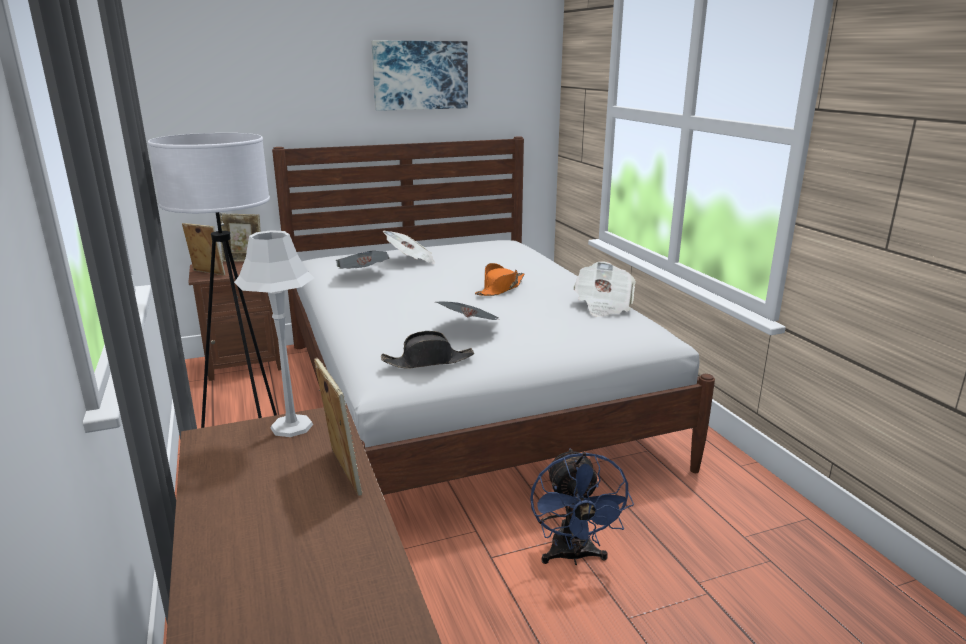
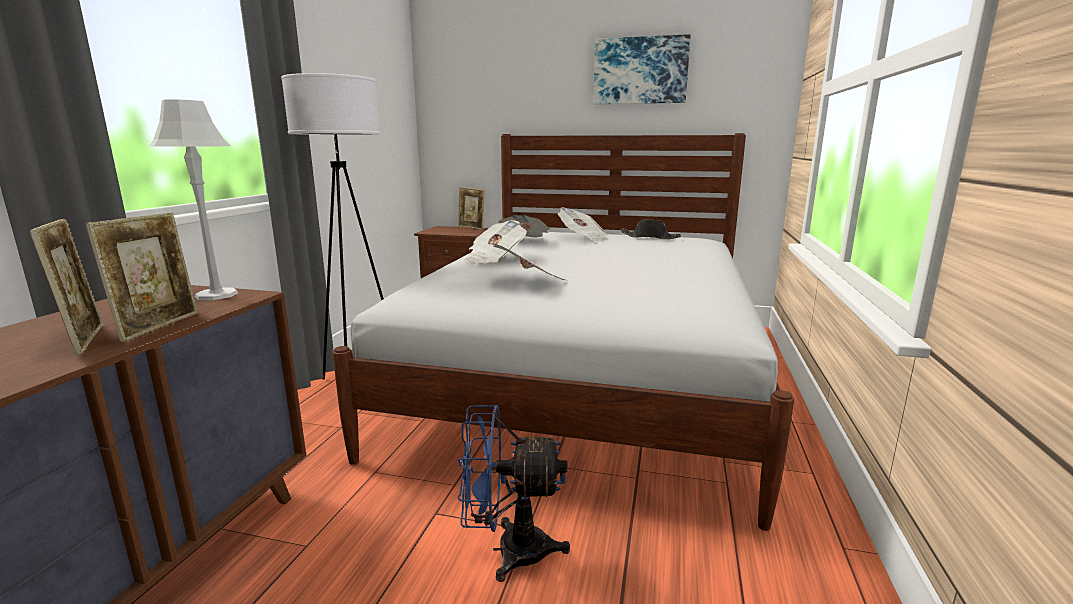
camera: 35 degrees right, 5 degrees down
picture frame [182,223,226,276] -> picture frame moved to [30,219,103,355]
black hat [381,331,474,369] -> black hat moved to [621,219,681,239]
orange hat [475,263,525,296] -> none
blue fan [530,448,634,565] -> blue fan turned 60 degrees clockwise [458,405,570,582]
newspaper [573,261,636,317] -> newspaper moved to [464,220,527,264]

